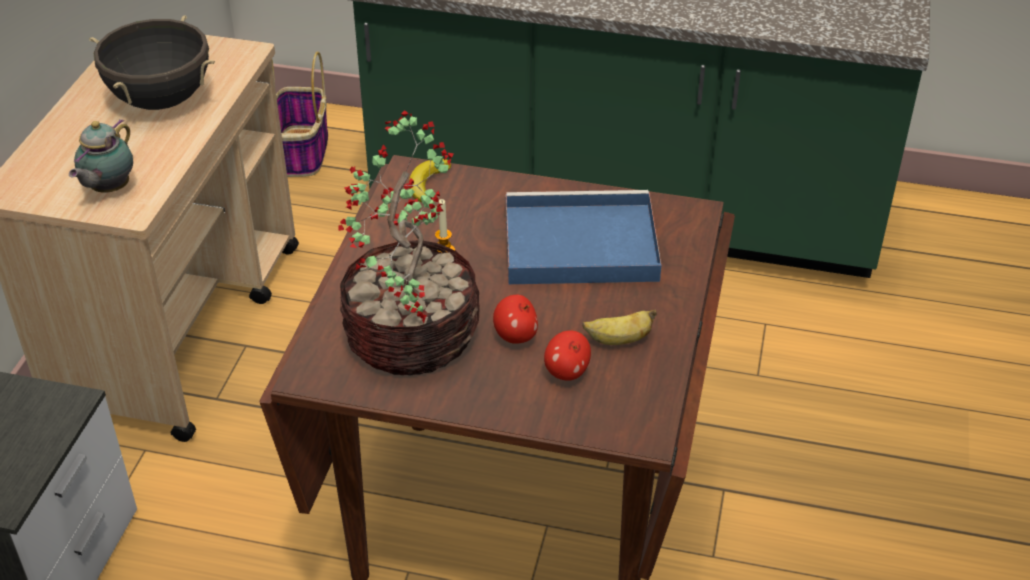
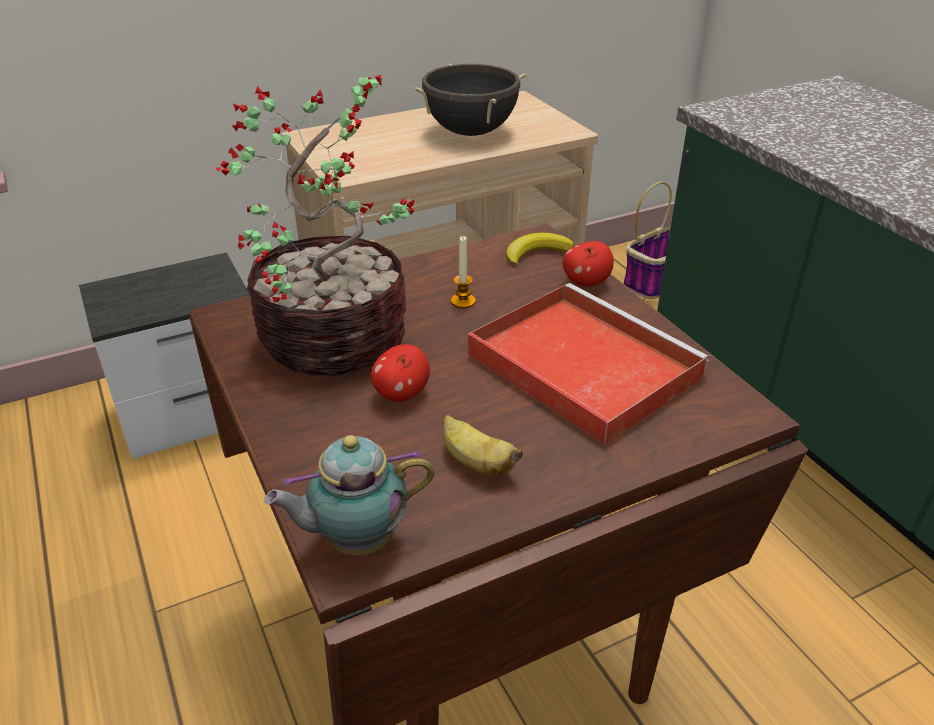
camera: 50 degrees right, 5 degrees down
teapot [69,119,133,193] -> teapot moved to [264,435,434,555]
blue tray [506,190,662,284] -> red tray [468,283,709,445]
apple [544,330,591,381] -> apple moved to [563,241,614,287]

